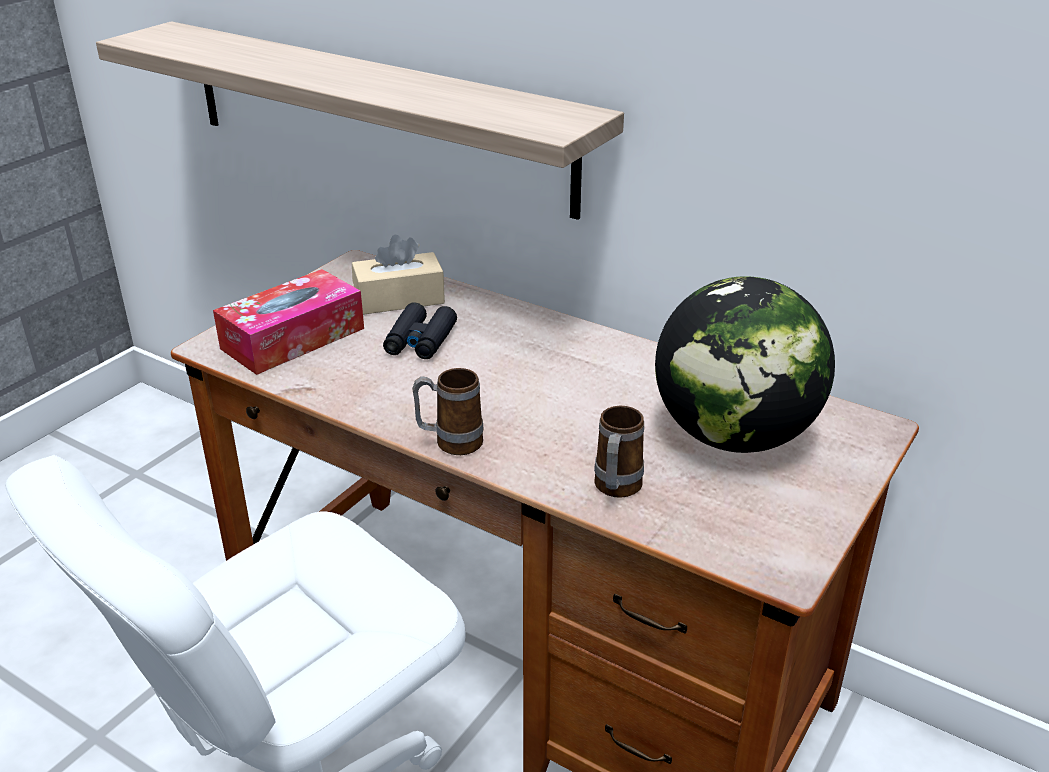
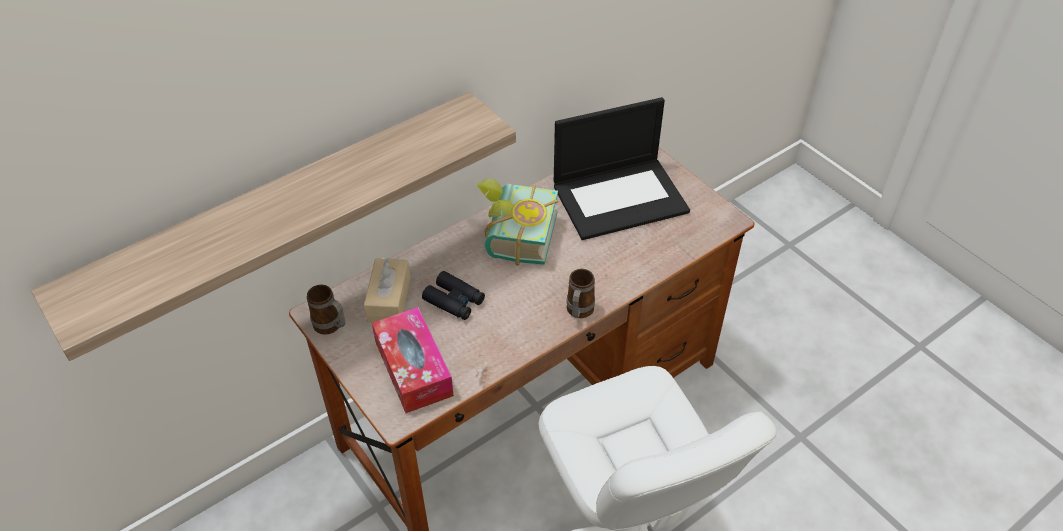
camera: 70 degrees left, 15 degrees up
mug [594,406,644,498] -> mug moved to [307,285,345,335]
globe [655,276,835,453] -> laptop [554,97,690,240]
none -> book [476,179,558,266]

